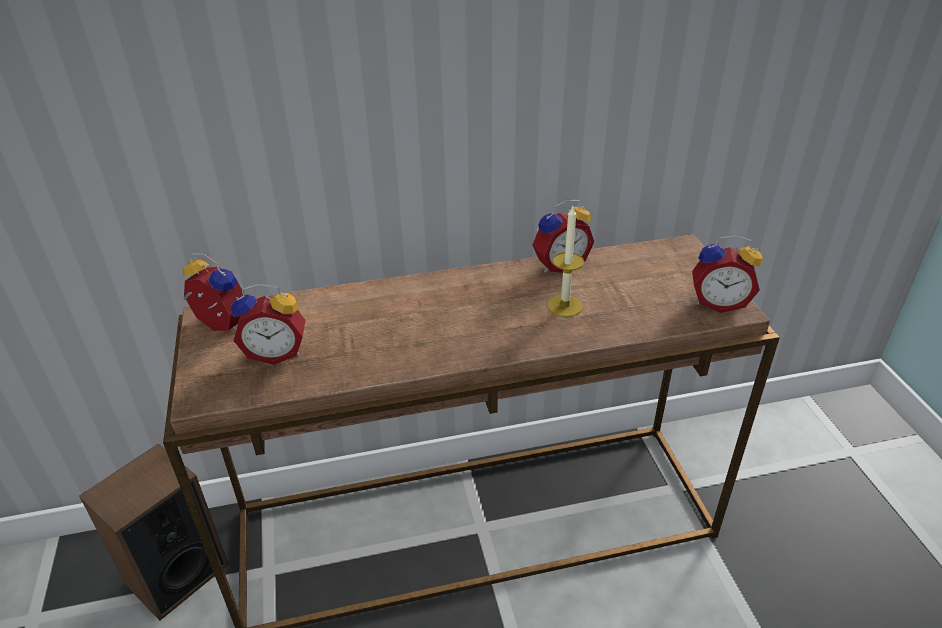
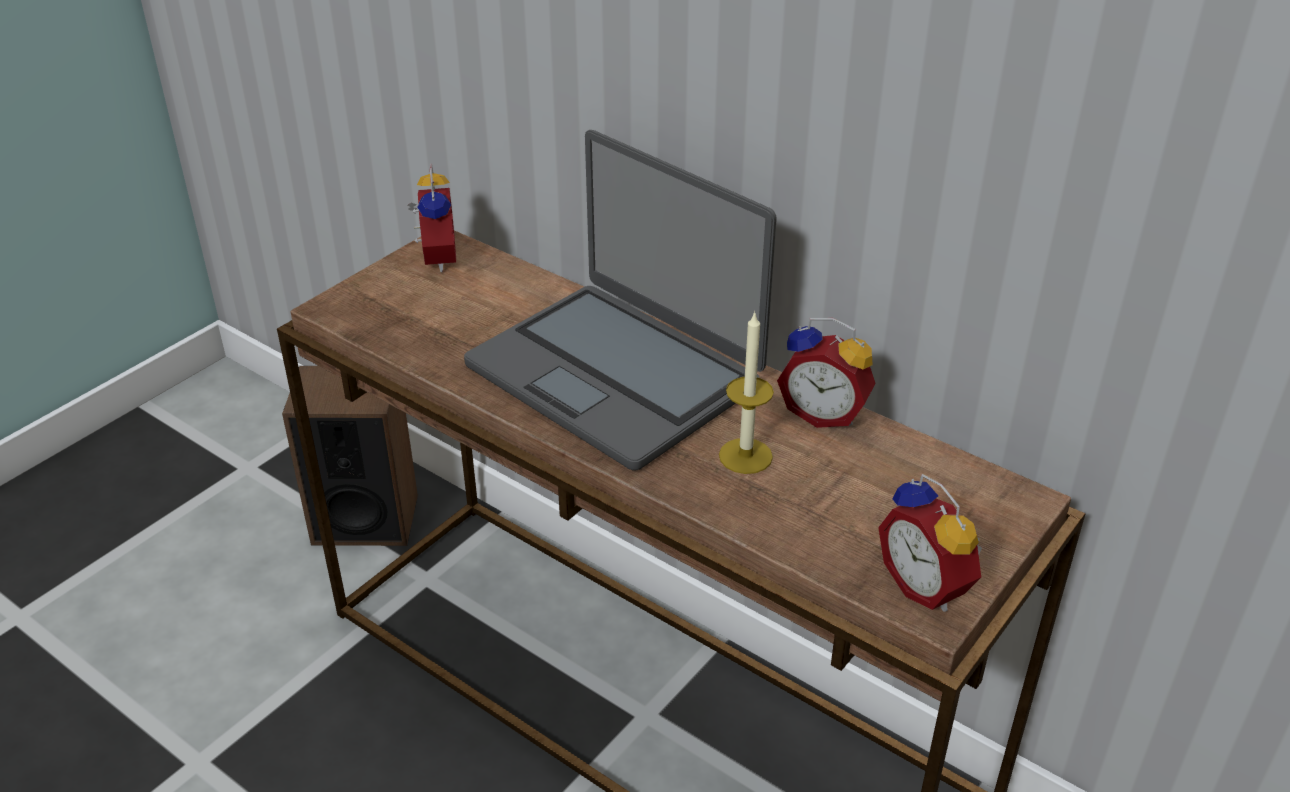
camera: 50 degrees right, 0 degrees up
alarm clock [231,284,305,365] -> none
none -> laptop [464,130,777,471]

